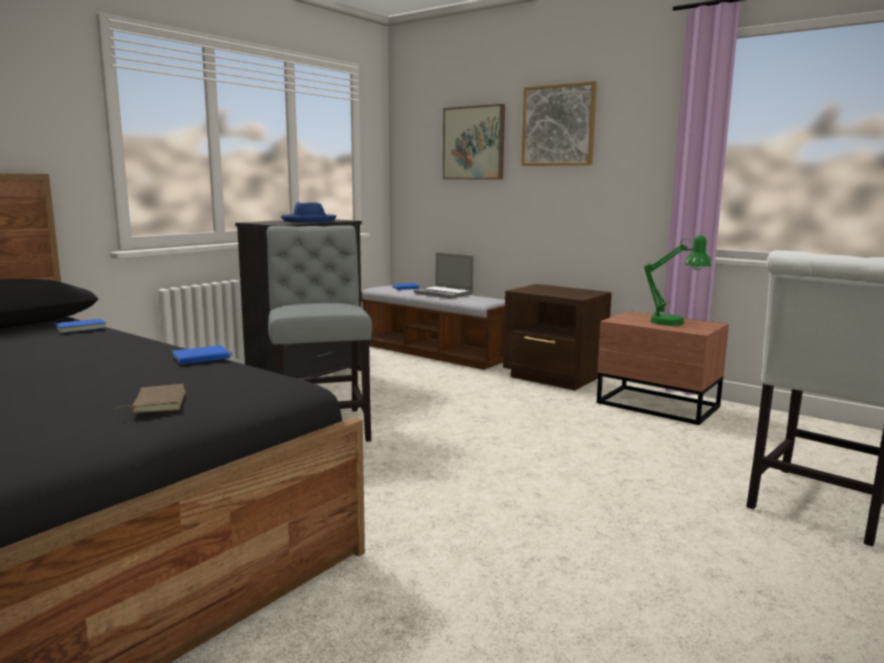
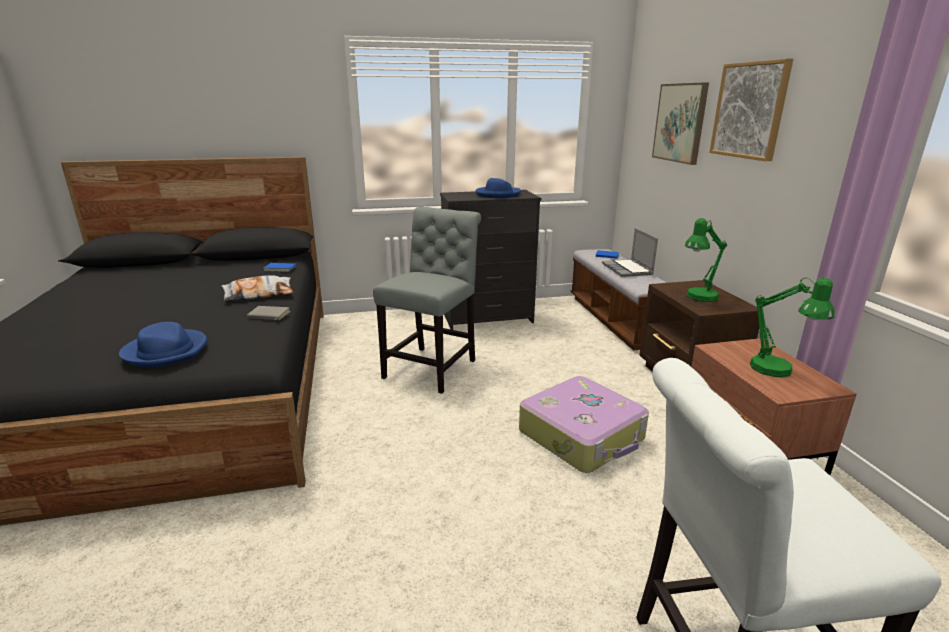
camera: 40 degrees right, 10 degrees up
brown book [117,384,186,413] -> blue hat [119,322,207,367]
blue book [172,345,233,365] -> grey book [247,306,291,320]
none -> pillow [221,275,293,301]
none -> suitcase [519,376,649,473]
none -> green table lamp [685,218,727,302]

